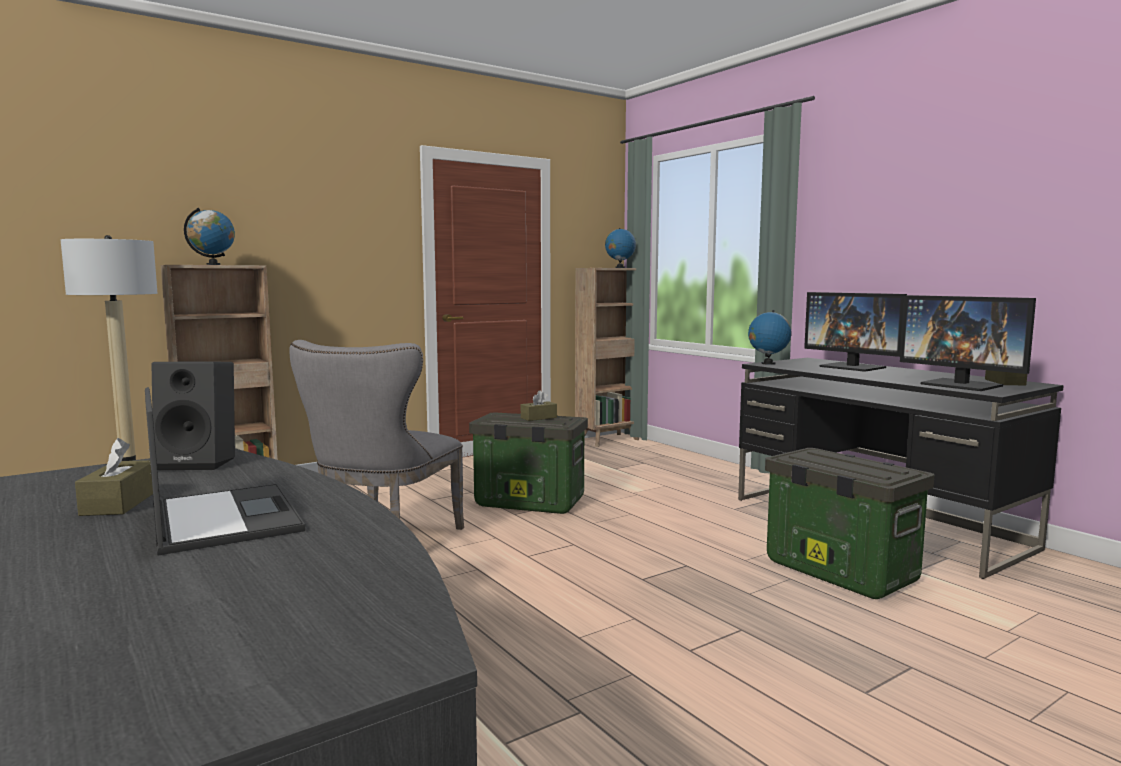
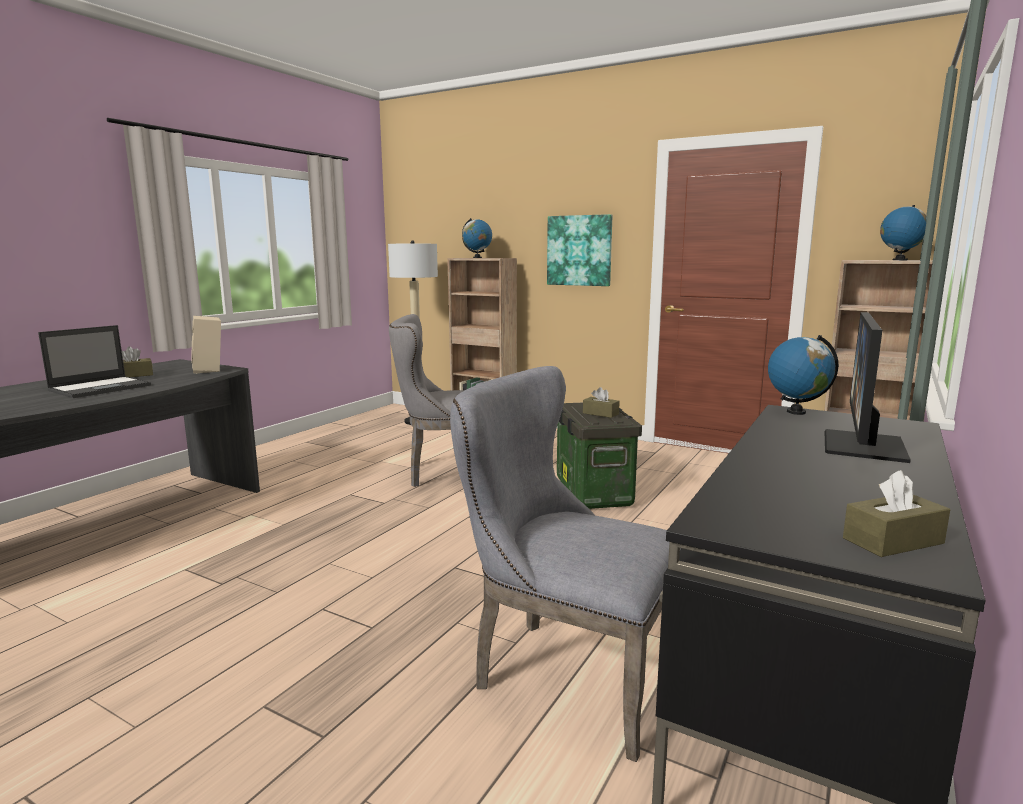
camera: 65 degrees right, 5 degrees up
black speaker [152,361,235,470] -> beige speaker [192,316,221,374]
storage box [765,448,934,599] -> grey chair [450,366,682,762]
monitor [900,295,1036,391] -> none
none -> picture [547,214,612,286]

